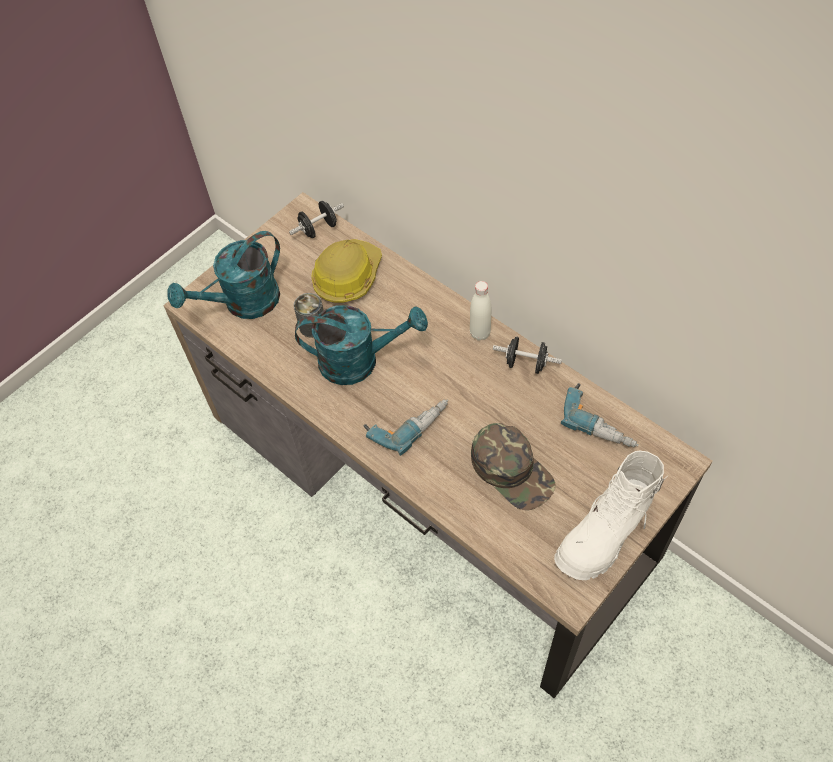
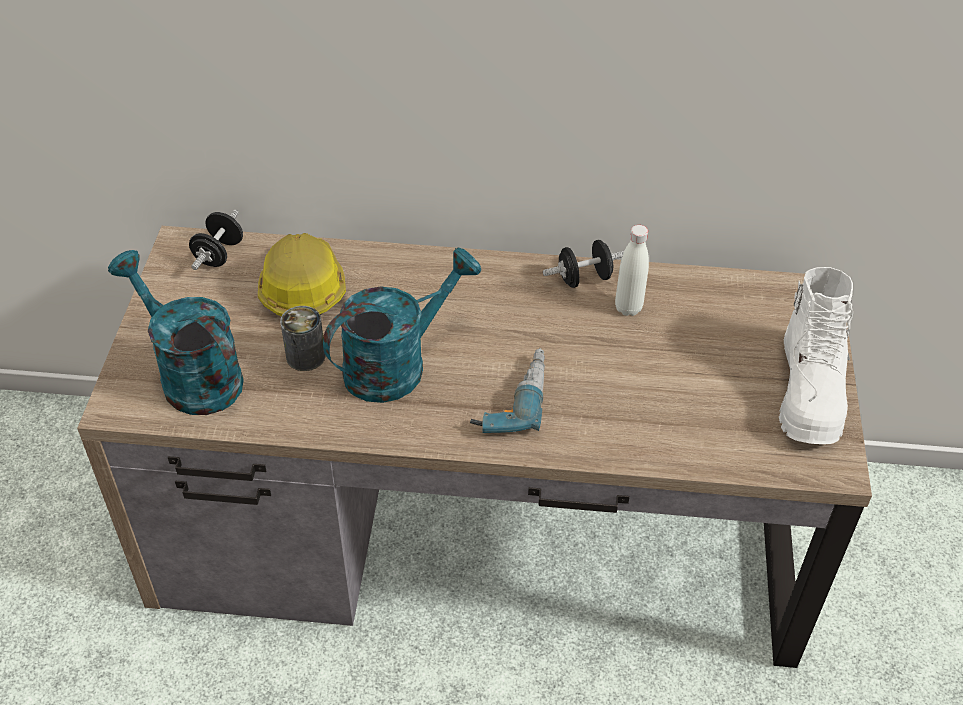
camera: 40 degrees left, 10 degrees down
turquoise watering can [167,231,280,319] -> turquoise watering can turned 120 degrees clockwise [108,250,244,415]
white bottle [470,281,492,341] -> white bottle moved to [615,225,649,316]
green cap [471,423,556,510] -> none
power drill [561,383,638,447] -> none

